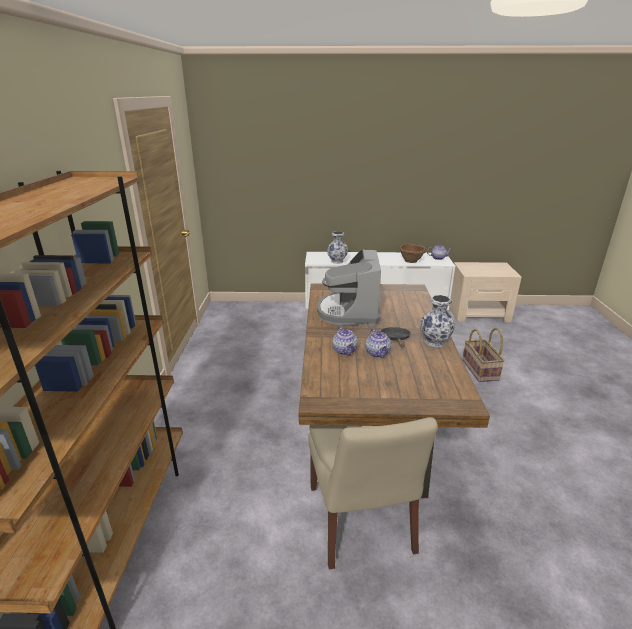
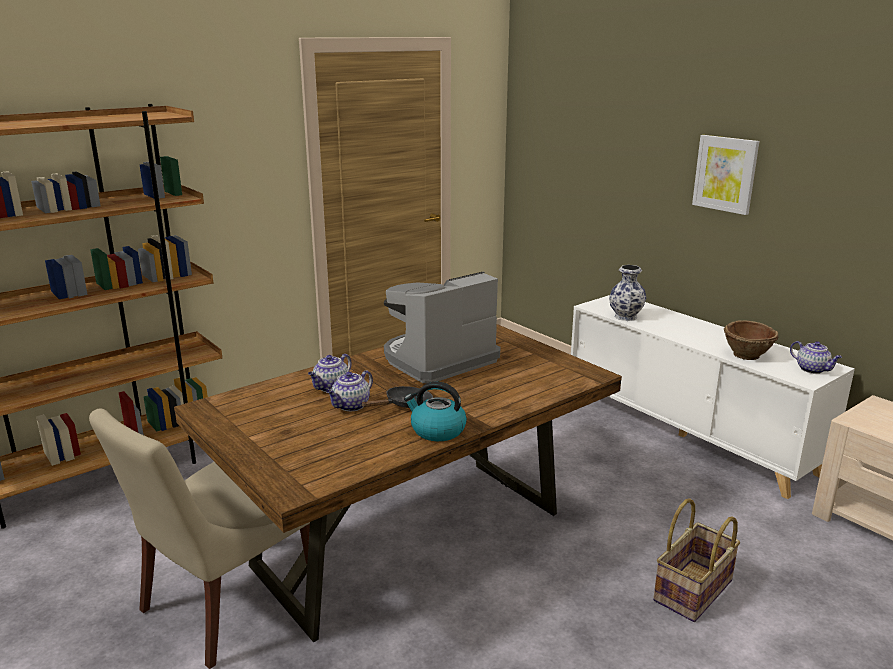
camera: 50 degrees right, 5 degrees down
vase [420,295,455,347] -> kettle [404,381,467,441]
none -> picture [692,135,759,215]

